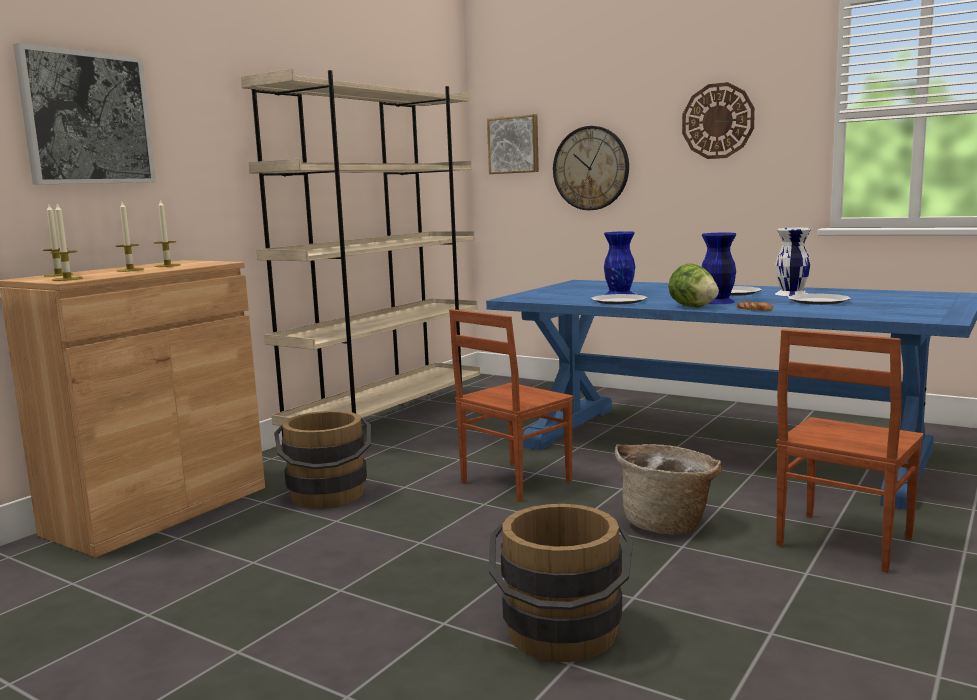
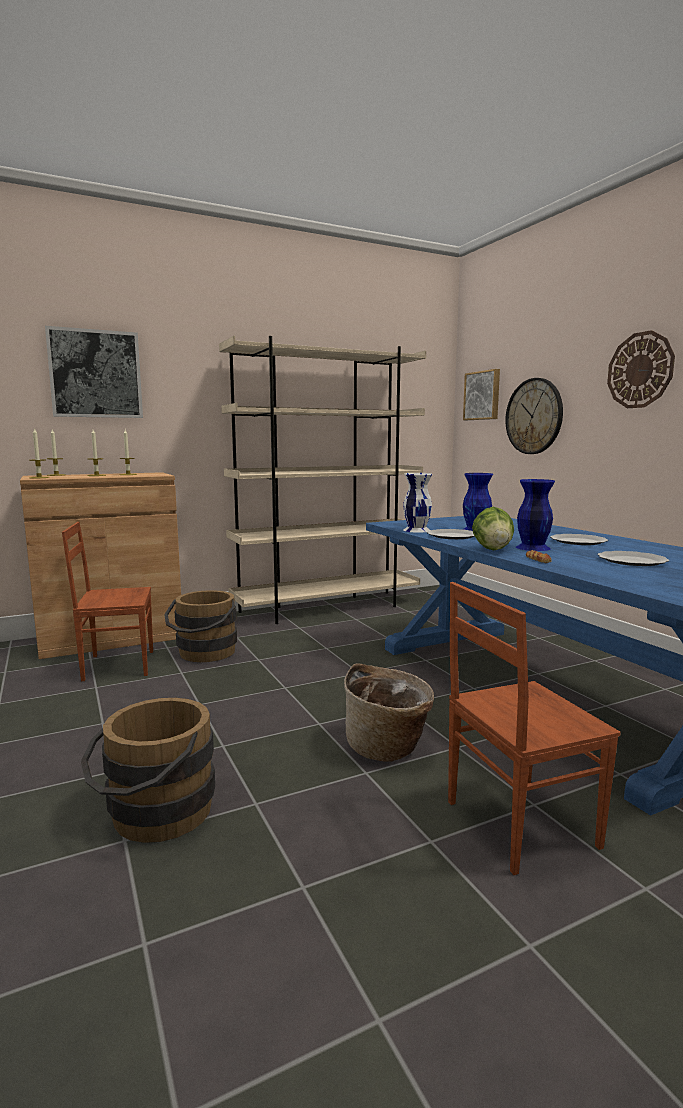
camera: 30 degrees right, 0 degrees up
brown chair [449,309,574,502] -> brown chair moved to [62,522,153,681]
white vase [775,228,811,296] -> white vase moved to [403,473,433,533]

